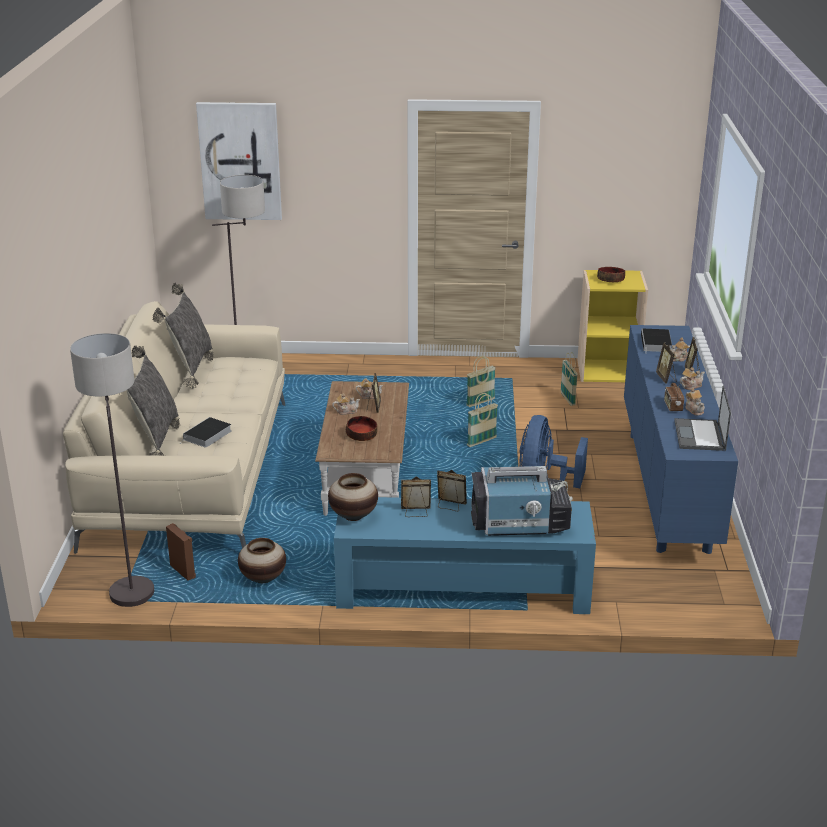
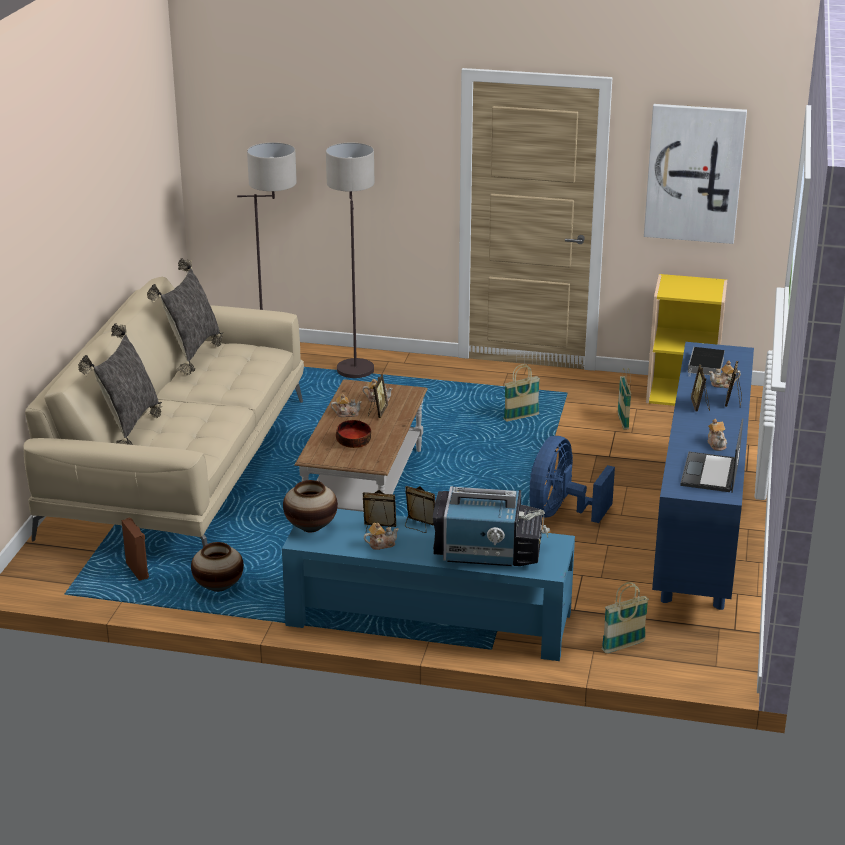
camera: 10 degrees right, 0 degrees up
grey floor lamp [70,333,154,607] -> grey floor lamp moved to [326,143,374,378]
book [180,417,231,448] -> none
picture [196,102,282,220] -> picture moved to [644,104,747,244]
basket [467,393,498,447] -> basket moved to [601,582,649,653]
bowl [597,267,625,282] -> none
radio [664,381,684,411] -> none
teapot [680,367,705,390] -> teapot moved to [364,523,399,550]

